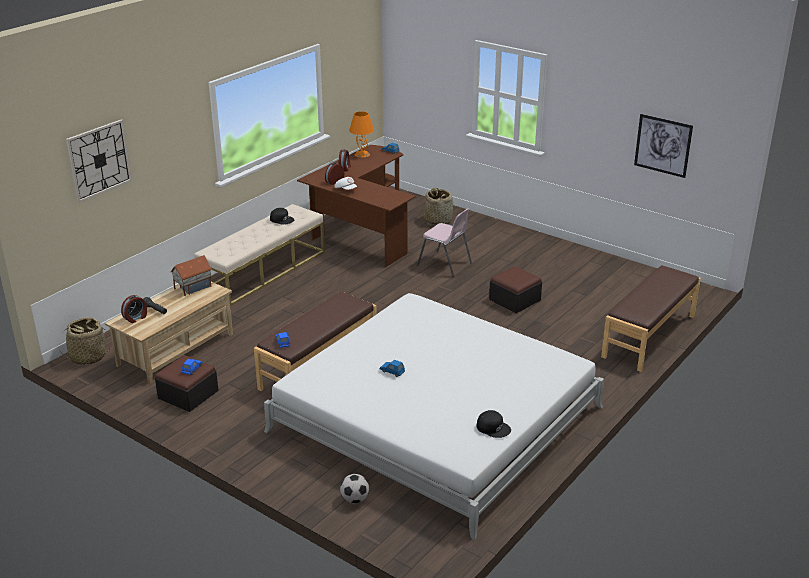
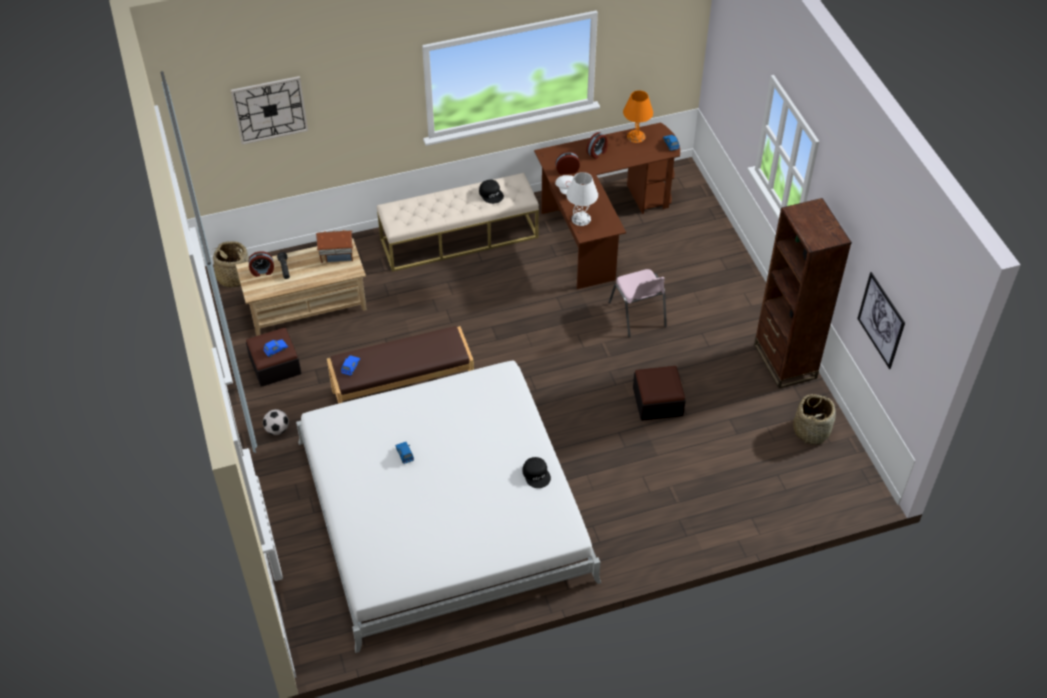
camera: 35 degrees right, 20 degrees up
football [340,474,369,503] -> football moved to [263,409,289,435]
basket [424,187,453,225] -> basket moved to [793,394,836,445]
black cap [476,410,511,438] -> black cap moved to [522,457,551,488]
brown bench [601,265,701,372] -> none
none -> white table lamp [566,172,598,226]
none -> brown bookcase [754,198,852,388]

